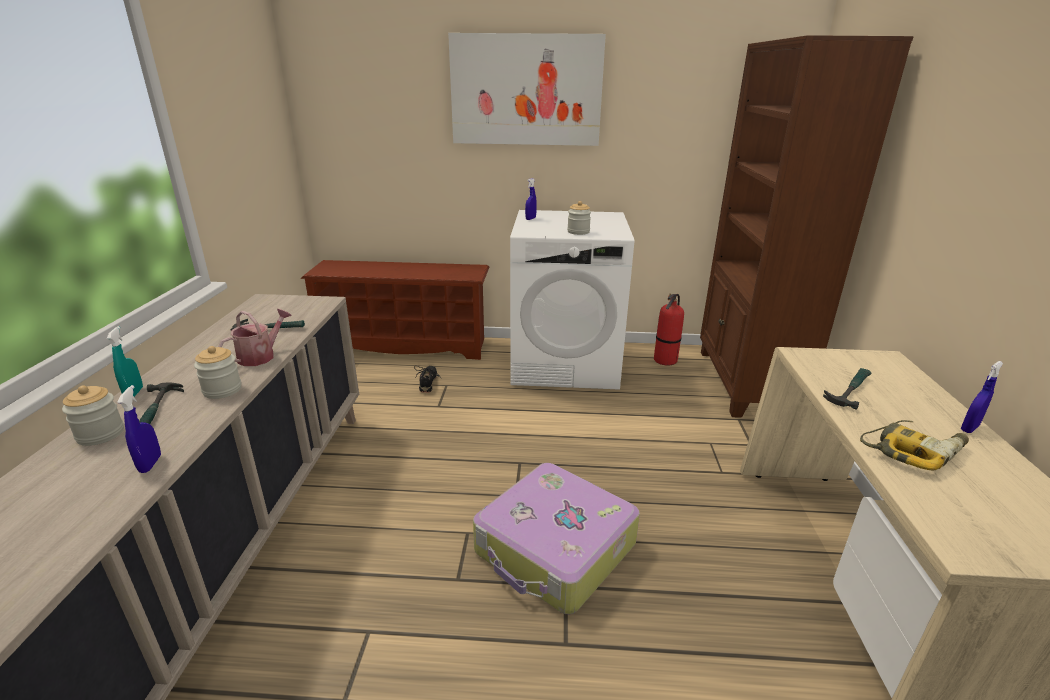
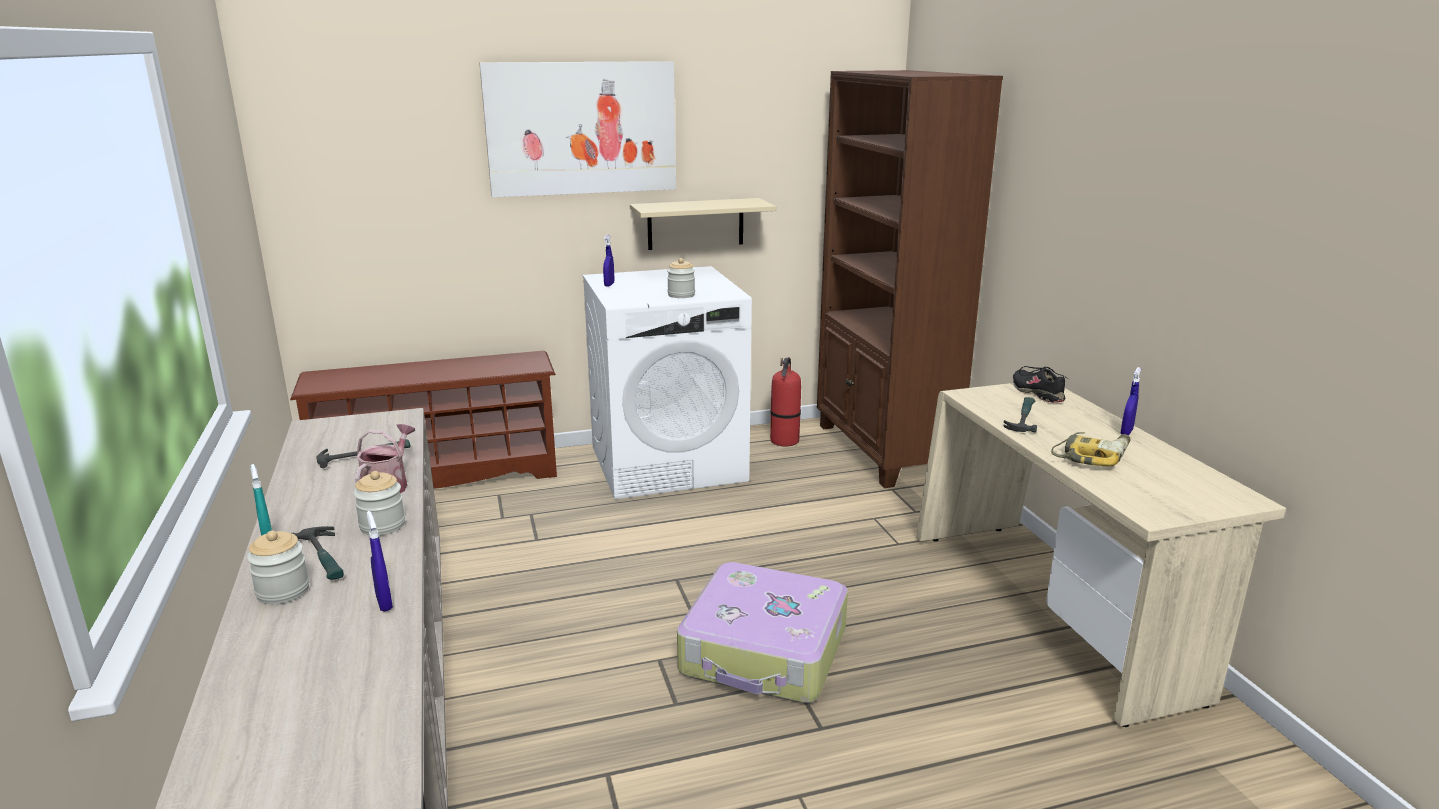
camera: 20 degrees left, 5 degrees down
black shoe [414,366,440,393] -> black shoe moved to [1013,366,1068,403]
none -> beige shelf [630,198,776,250]

